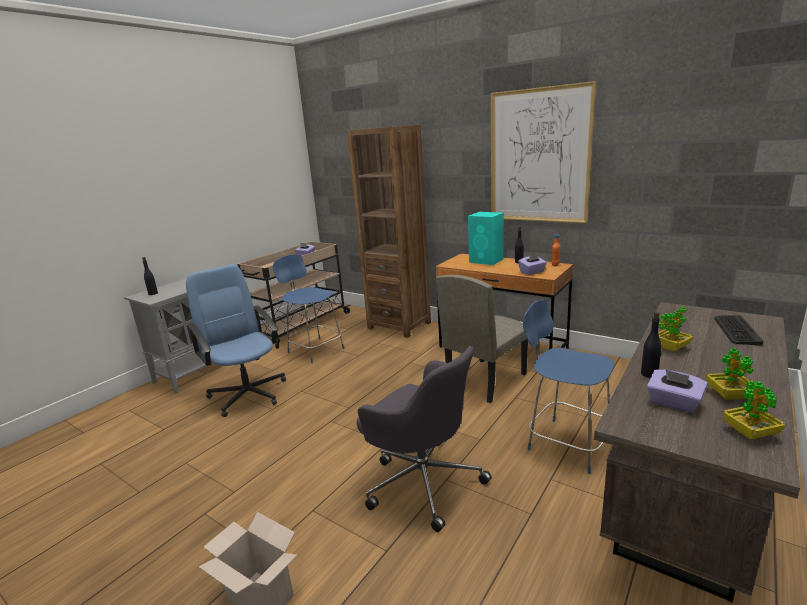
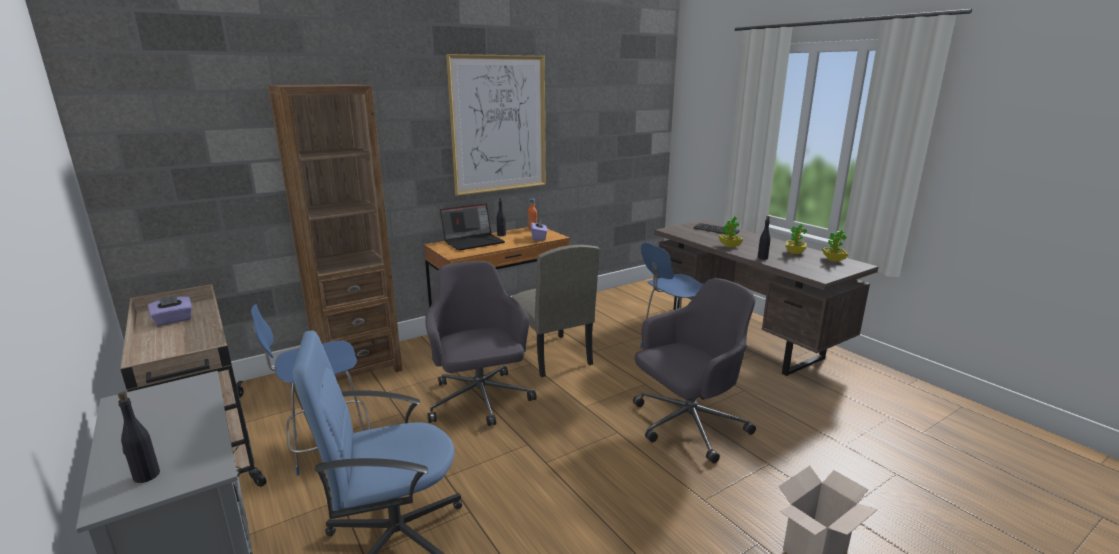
camera: 70 degrees left, 0 degrees up
turquoise speaker [468,212,504,265] -> laptop [440,203,505,251]
purple tissue box [647,369,708,413] -> none
none -> grey office chair [426,261,536,426]

